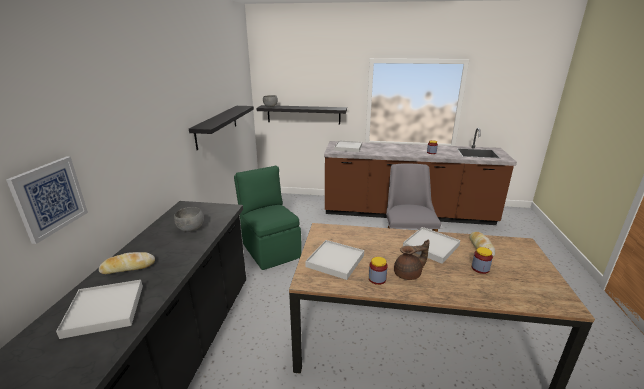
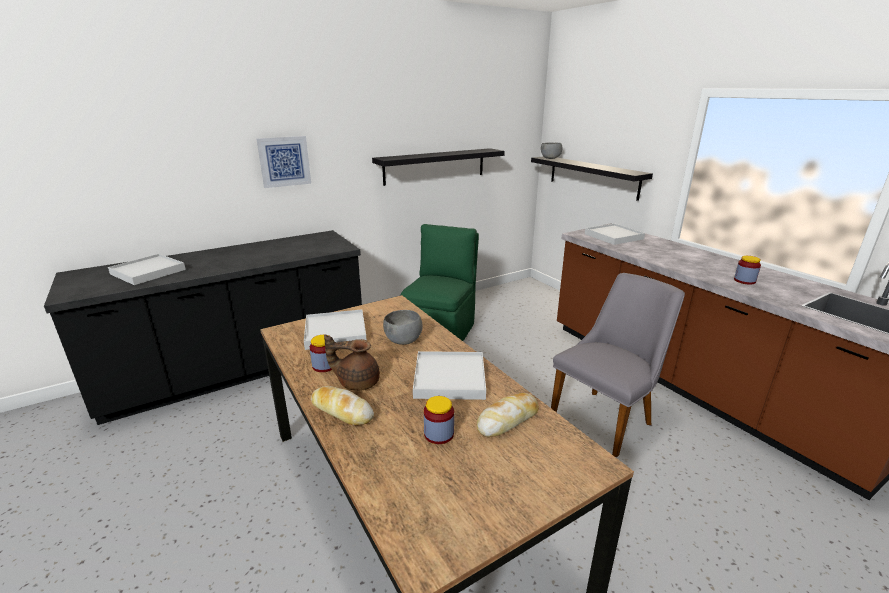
camera: 50 degrees right, 0 degrees up
picture [6,157,88,244] -> picture moved to [256,136,311,188]
bread [99,252,155,274] -> bread moved to [311,386,374,426]
grey bowl [174,207,204,232] -> grey bowl moved to [383,310,423,345]
brown teapot [394,240,430,280] -> brown teapot turned 150 degrees clockwise [324,334,380,391]

